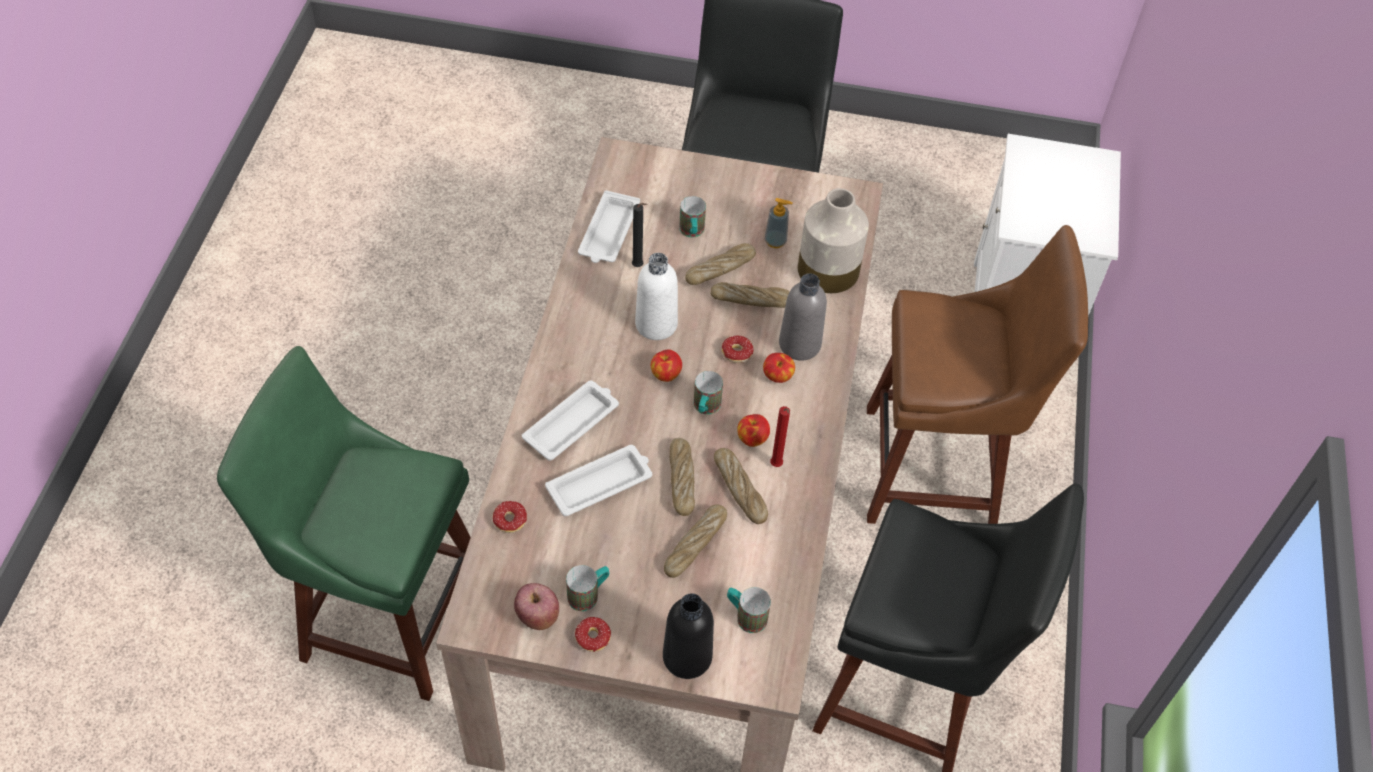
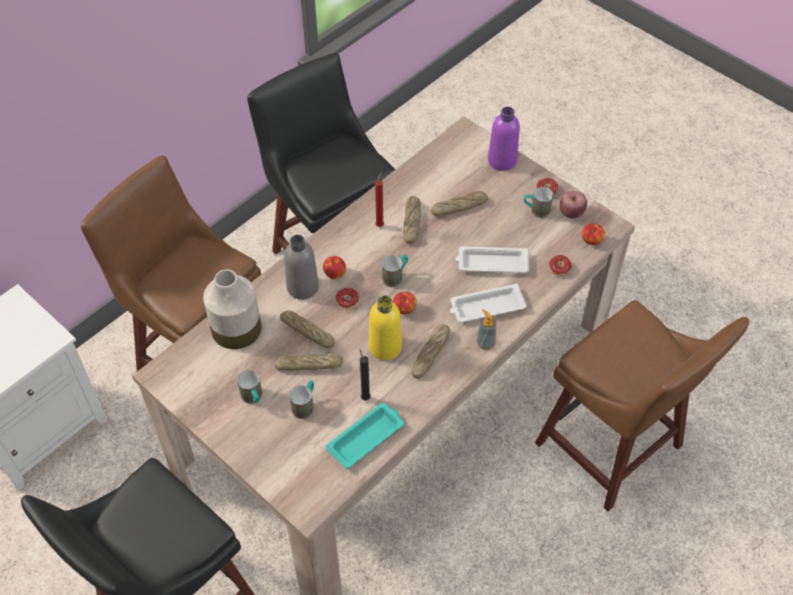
camera: 145 degrees left, 0 degrees up
green chair [217,346,471,701] -> brown chair [535,300,749,512]
white tray [578,190,640,263] -> turquoise tray [326,403,404,469]
white bottle [635,253,678,340] -> yellow bottle [369,296,402,360]
black bottle [663,593,714,679] -> purple bottle [488,107,520,171]
bread [670,438,695,516] -> bread moved to [411,324,450,379]
mug [727,587,771,633] -> mug moved to [237,370,262,404]
apple [737,414,770,447] -> apple moved to [582,224,605,245]
soap dispenser [765,198,793,248] -> soap dispenser moved to [477,309,496,350]

